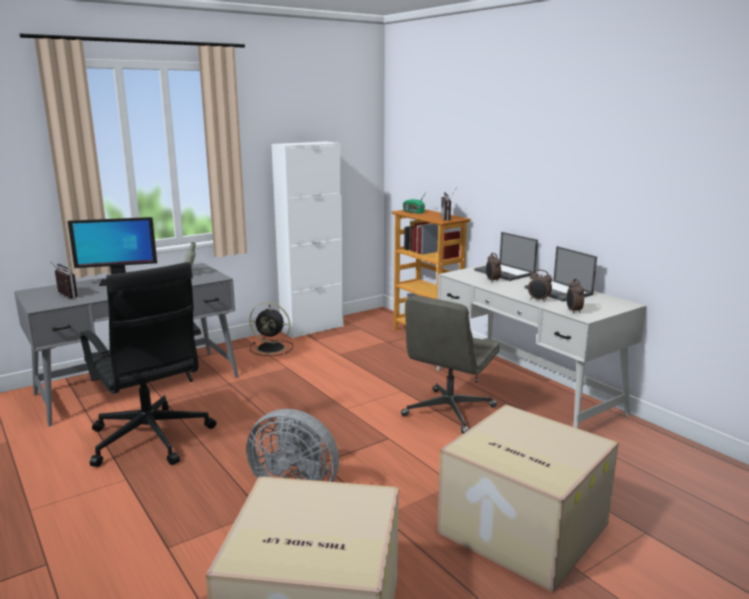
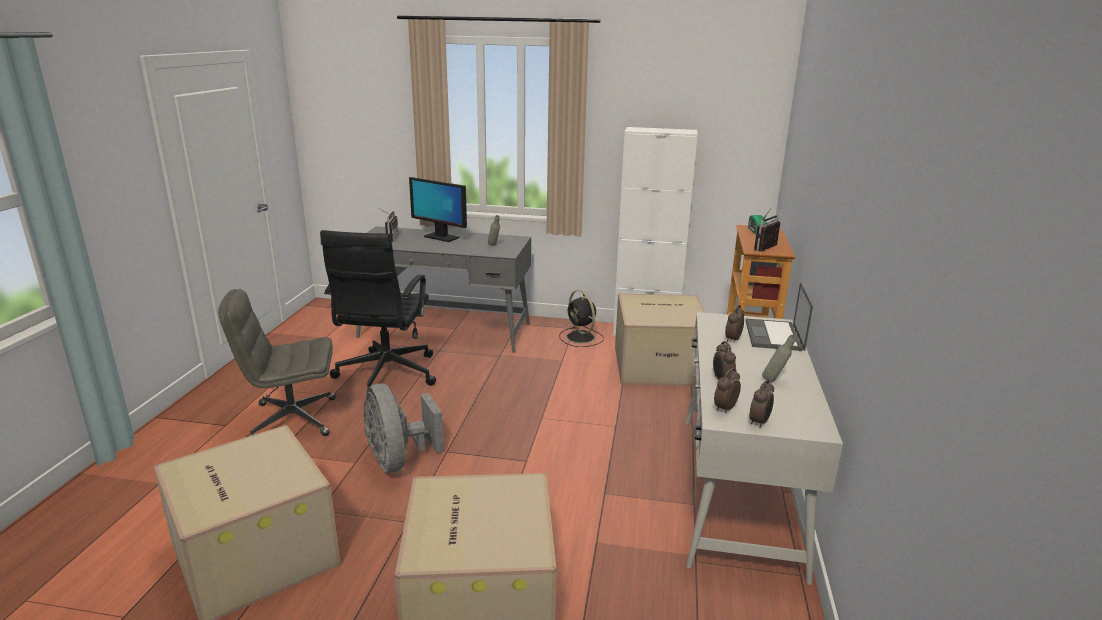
camera: 45 degrees right, 5 degrees up
grey office chair [401,295,500,434] -> grey office chair moved to [218,289,335,437]
laptop [525,246,597,302] -> grey bottle [762,335,796,382]
none -> cardboard box [615,294,706,386]
none -> alarm clock [749,379,774,428]

